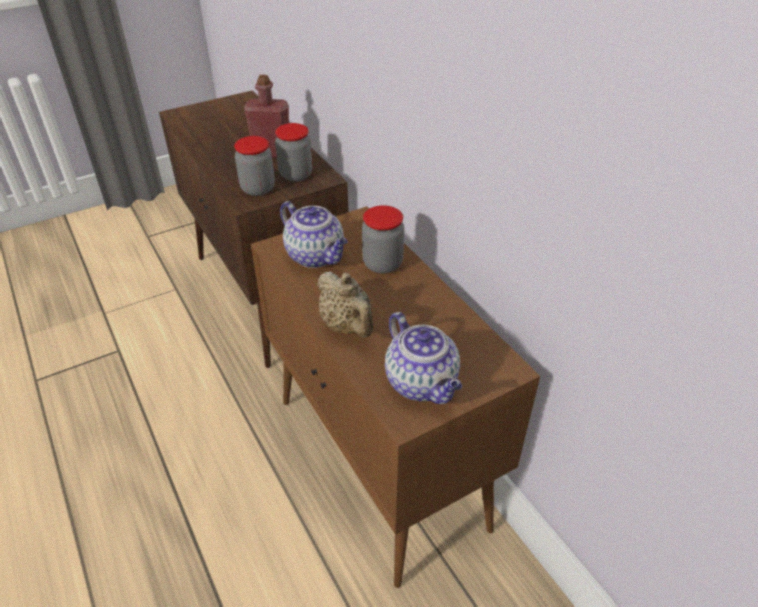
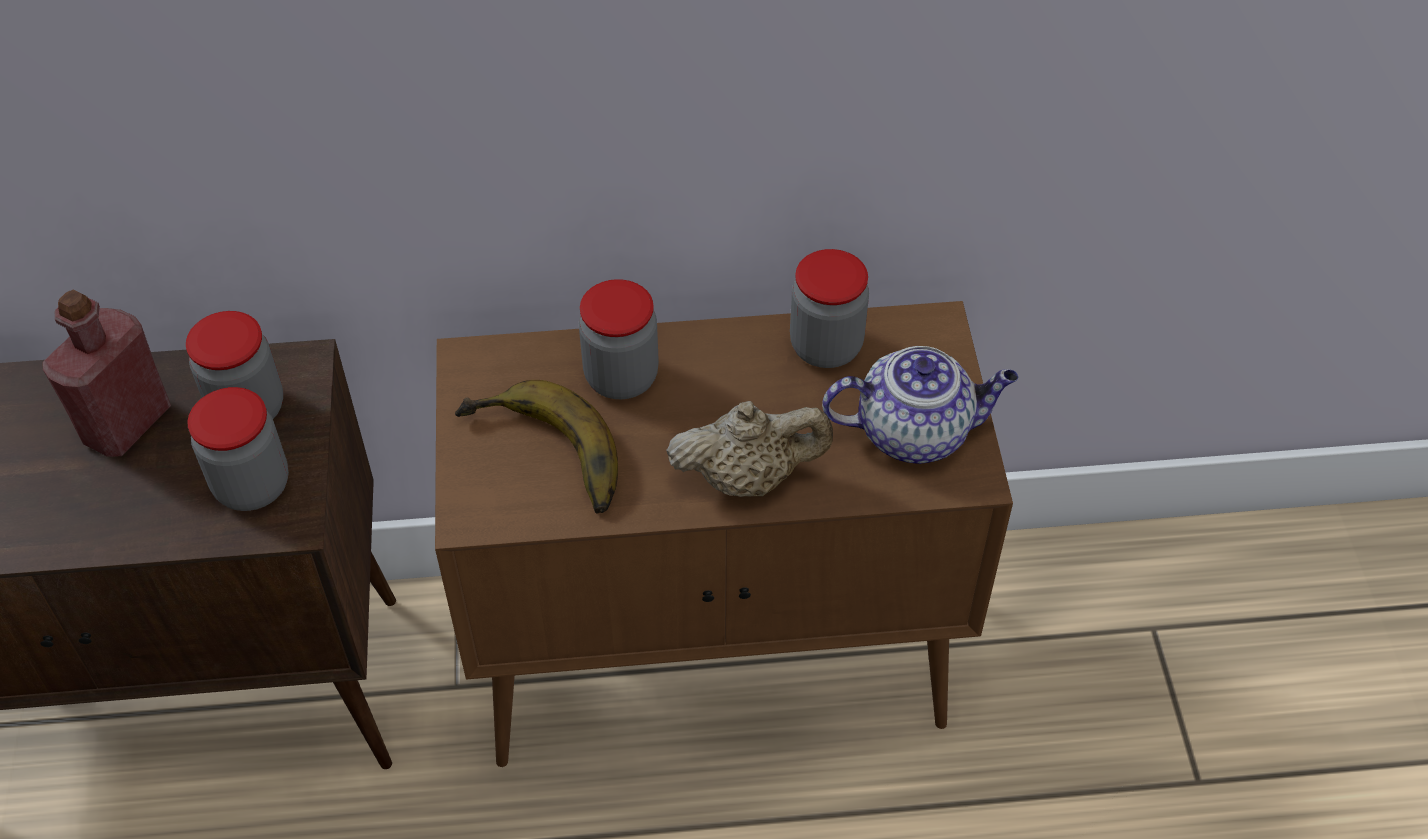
camera: 65 degrees left, 10 degrees up
teapot [280,201,348,268] -> banana [455,380,618,514]
none -> jar [790,249,869,368]

